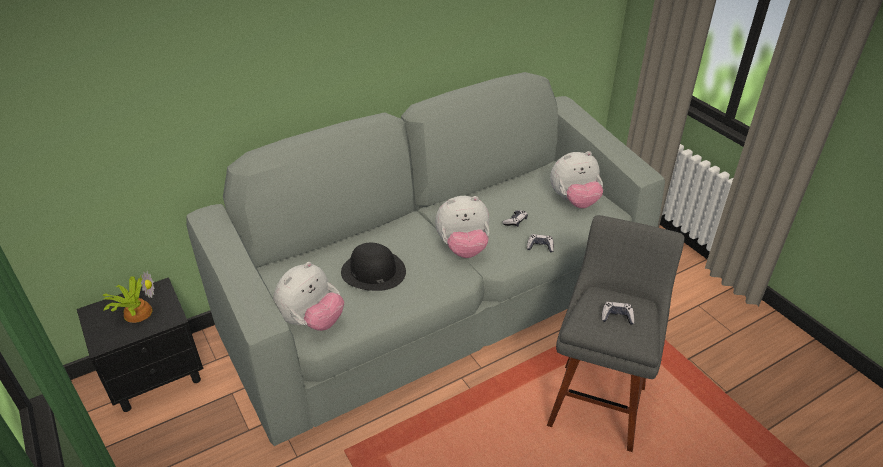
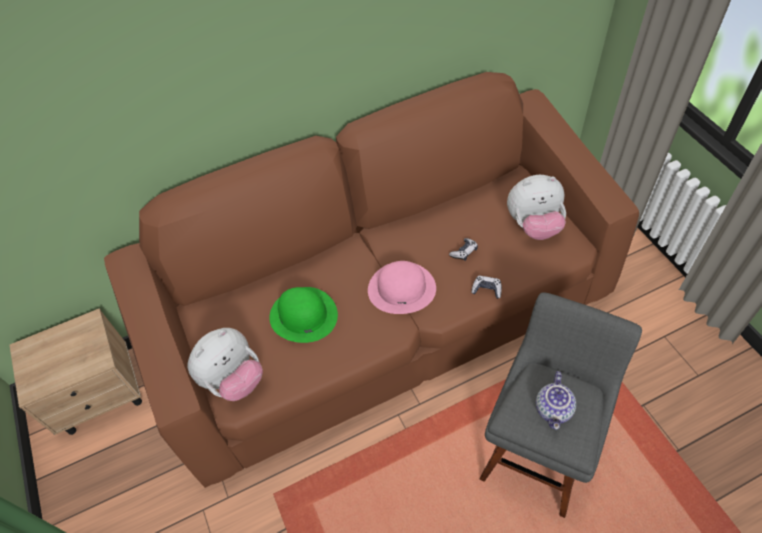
camera: 10 degrees right, 15 degrees up
black nightstand [77,277,204,412] -> beige nightstand [9,308,142,435]
potted plant [103,270,155,323] -> none
grey sofa [186,72,665,446] -> brown sofa [104,72,639,488]
black hat [341,243,406,291] -> green hat [269,287,338,343]
plush toy [435,196,490,258] -> pink hat [368,261,436,314]
game controller [601,302,634,325] -> teapot [536,371,576,430]

